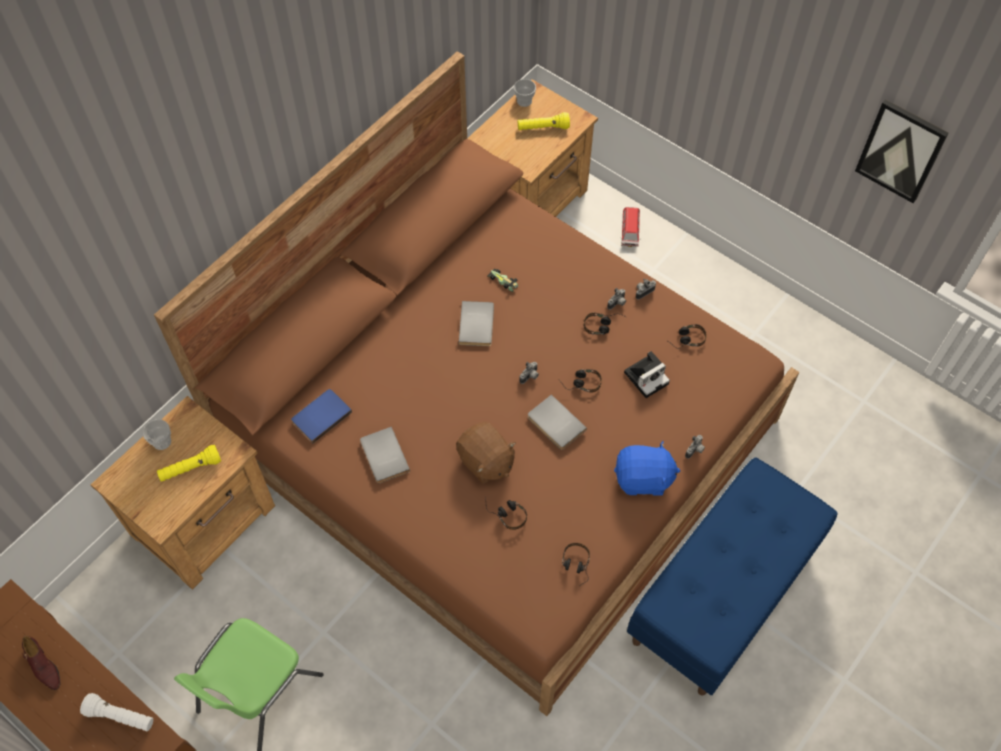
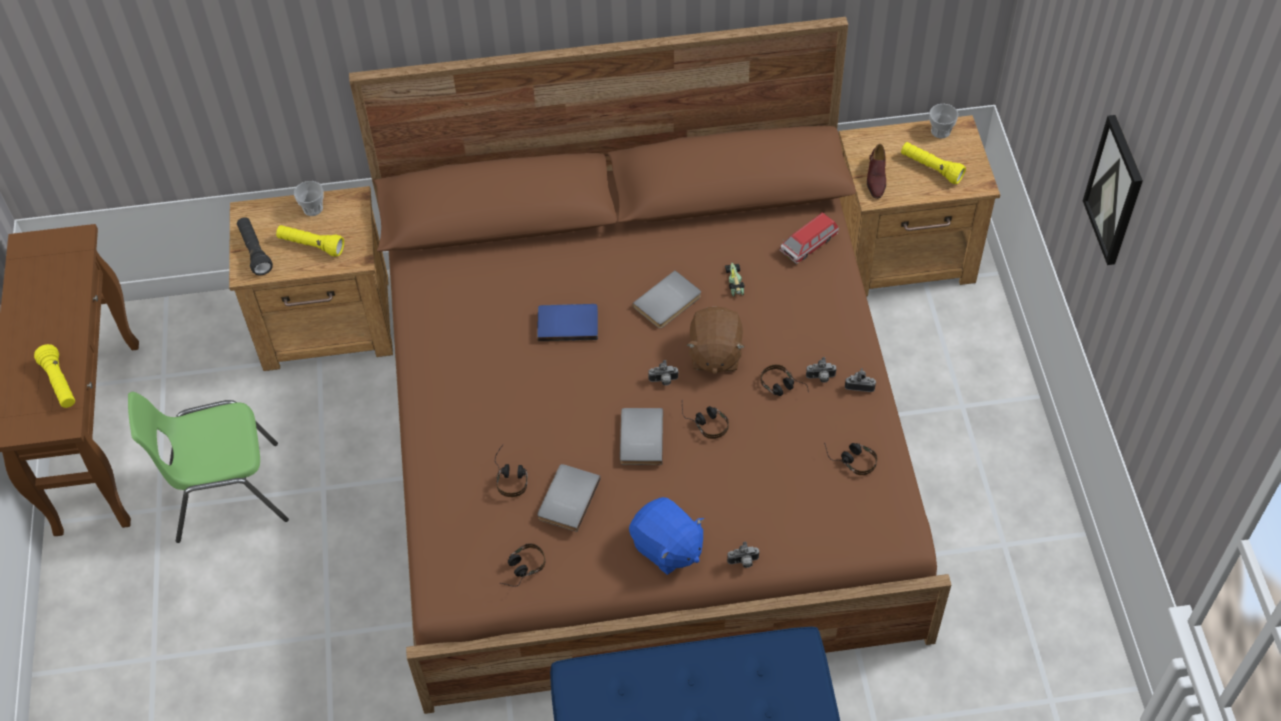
camera: 45 degrees right, 5 degrees down
brown shoe [22,636,60,690] -> brown shoe moved to [867,144,886,199]
white flashlight [80,693,153,731] -> yellow flashlight [34,344,75,408]
blue book [291,389,352,444] -> blue book moved to [537,304,598,341]
grey book [360,426,410,484] -> grey book moved to [538,464,601,532]
brown plush toy [456,422,516,484] -> brown plush toy moved to [687,307,745,374]
toy car [621,207,640,247] -> toy car moved to [779,212,839,264]
camera [624,351,670,398] -> none
picture [855,99,949,203] -> picture moved to [1083,115,1143,265]
none -> black flashlight [237,217,273,275]

